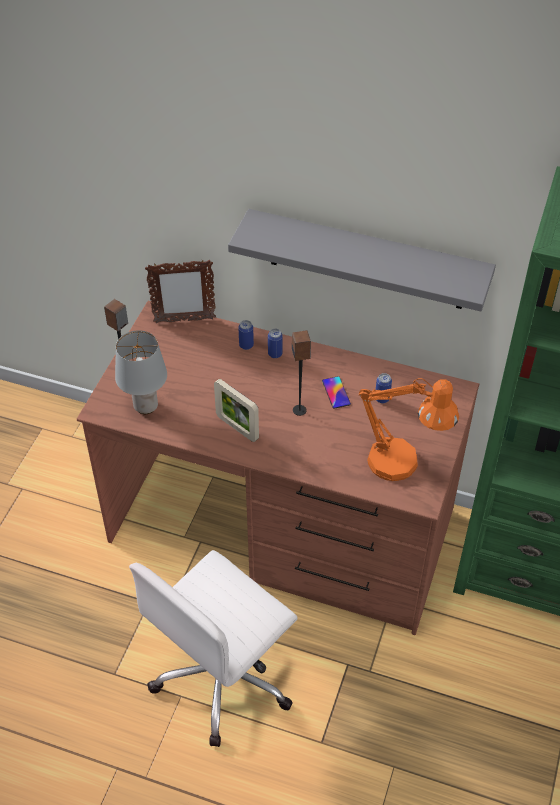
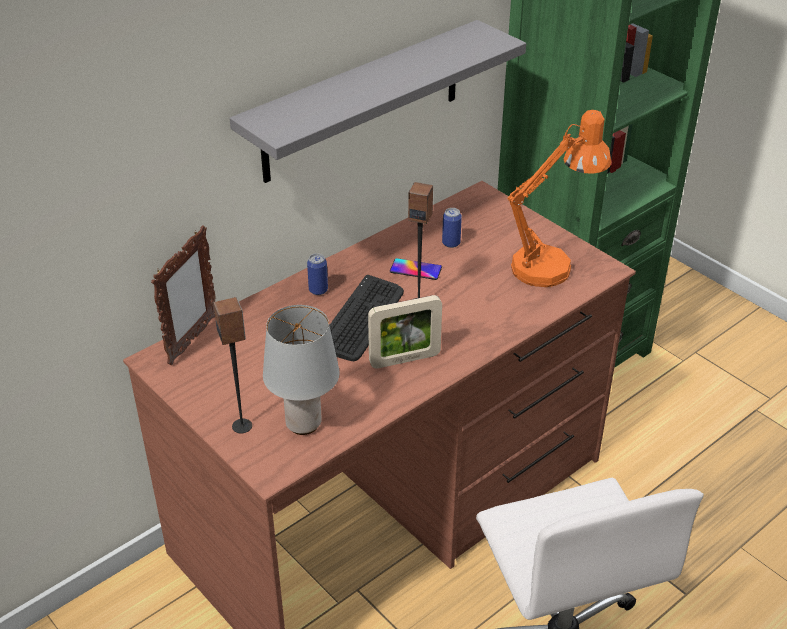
camera: 60 degrees left, 10 degrees down
can [238,320,254,350] -> none
none -> keyboard [329,275,404,361]

